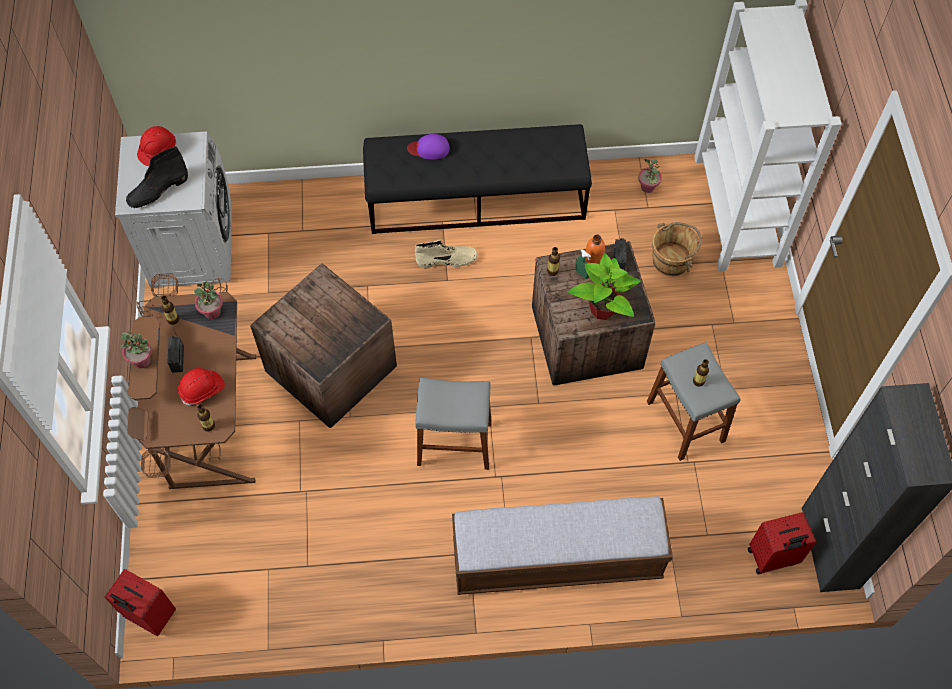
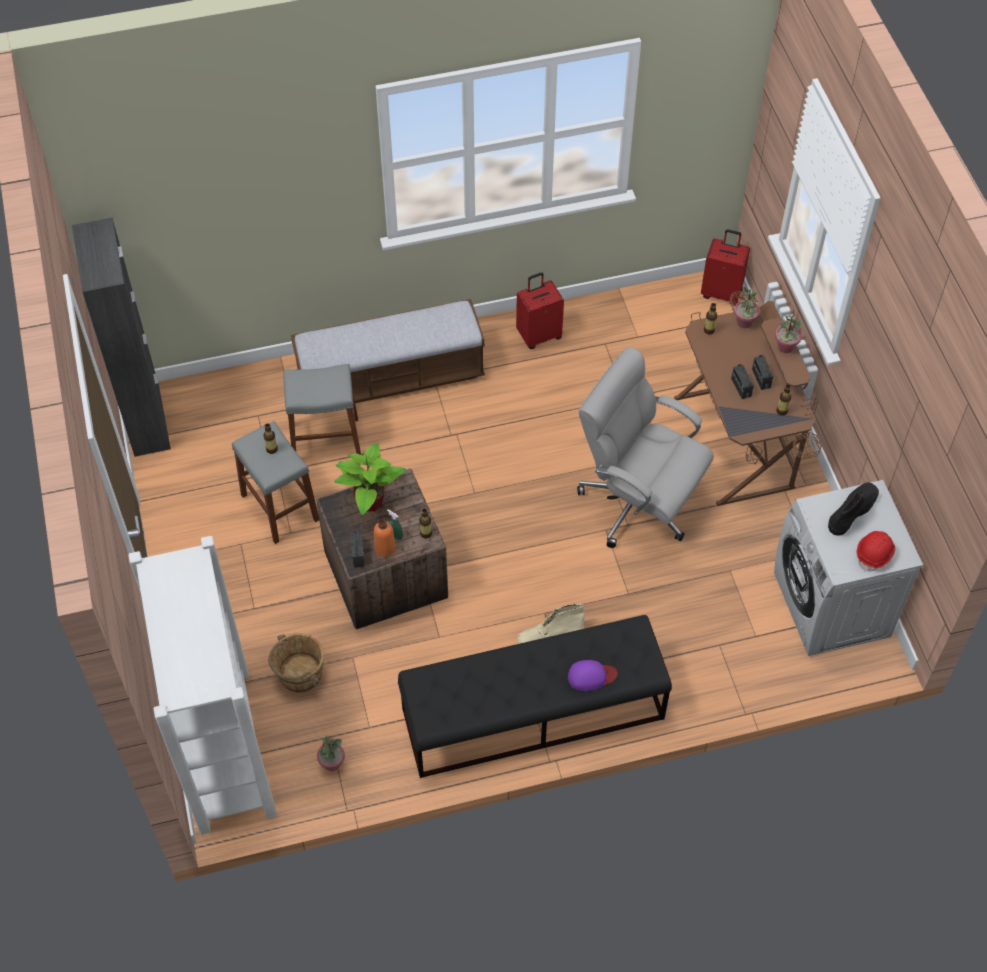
camera: 170 degrees right, 5 degrees down
red hard hat [178,368,225,406] -> none
potted plant [194,281,223,319] -> potted plant moved to [734,287,760,328]
crate [250,264,397,428] -> grey office chair [577,347,714,548]
grey stool [415,378,492,470] -> grey stool moved to [284,364,361,455]
red suitcase [748,512,816,575] -> red suitcase moved to [516,272,564,349]
none -> radio [731,364,754,399]

